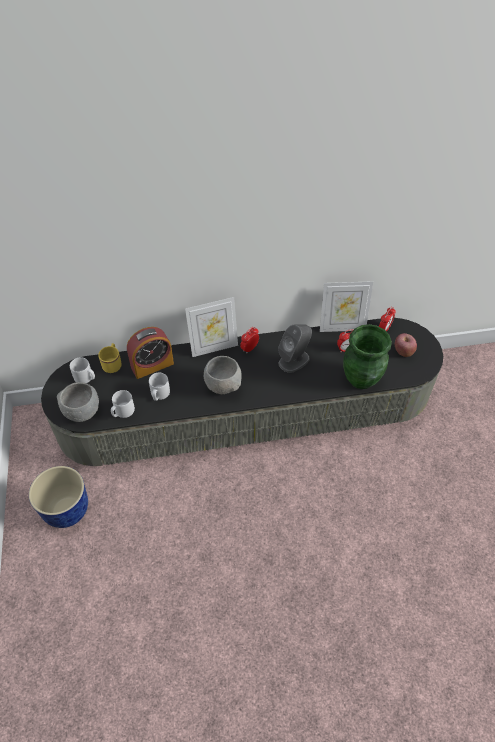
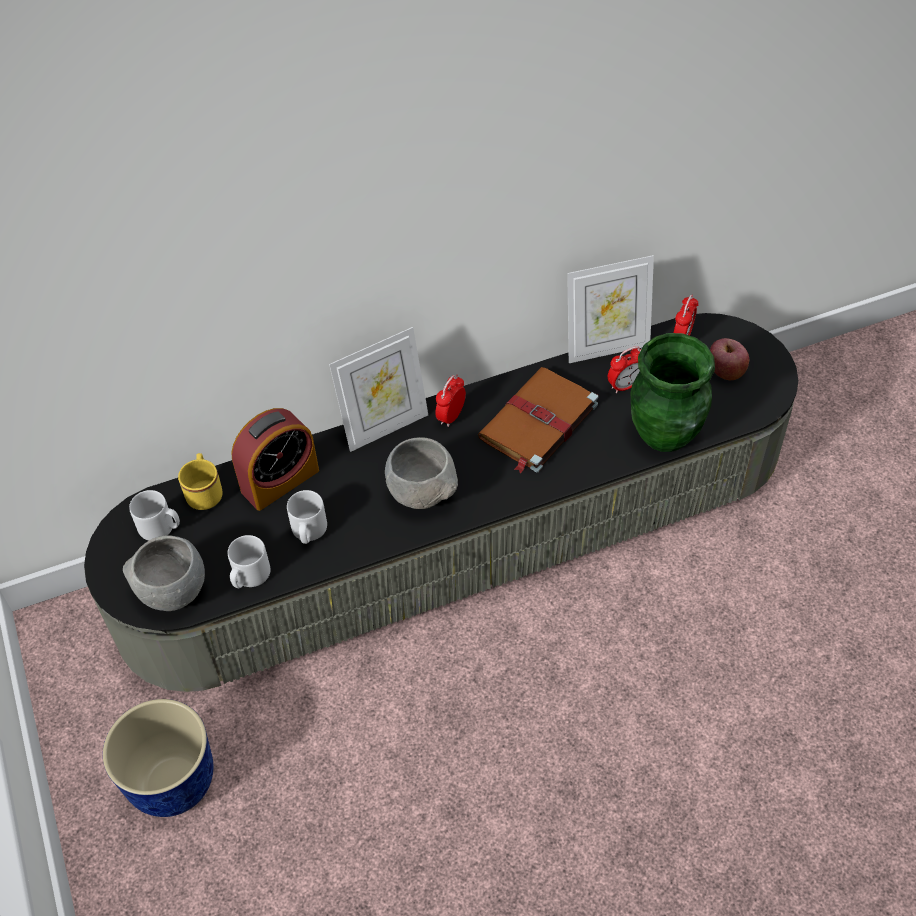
camera: 10 degrees left, 0 degrees up
grey speaker [278,324,312,373] -> brown book [478,367,598,473]

